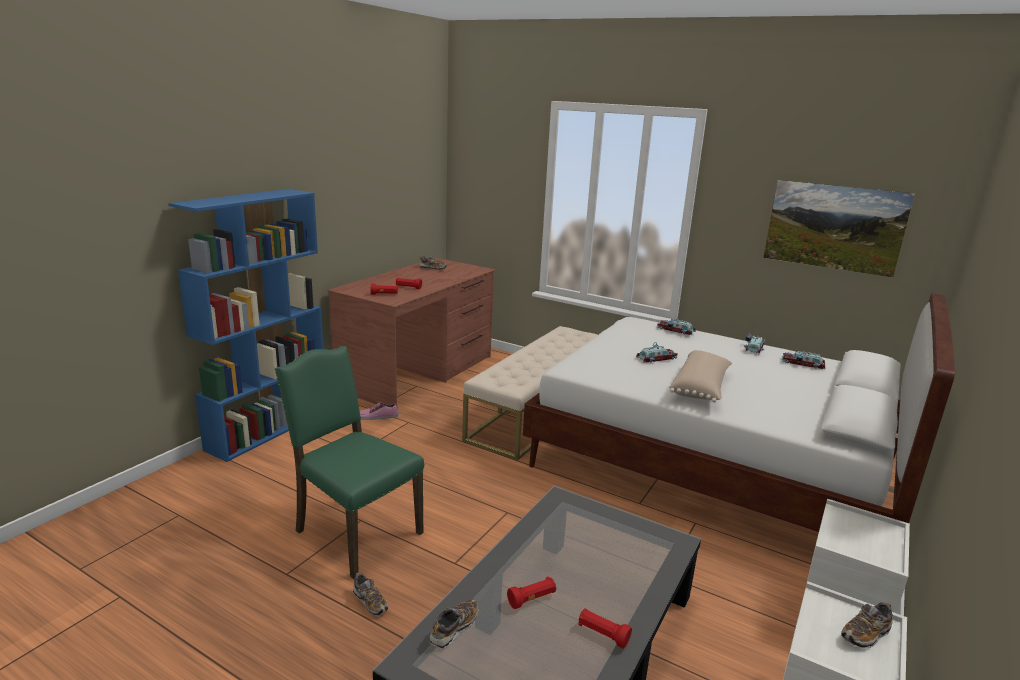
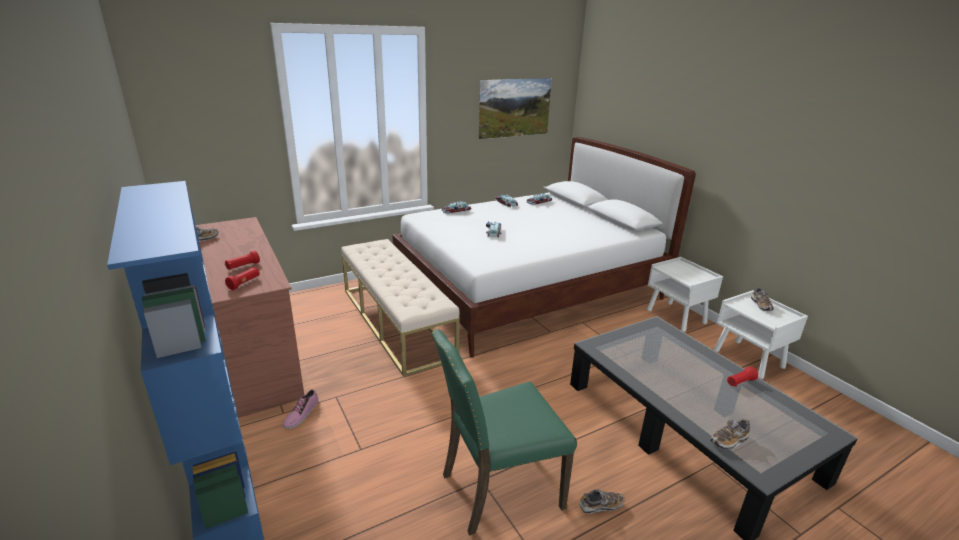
camera: 60 degrees left, 5 degrees up
shoe [429,600,479,648] -> shoe turned 90 degrees counterclockwise [710,419,750,450]
red flashlight [507,577,557,609] -> none
beige pillow [669,350,732,403] -> none

